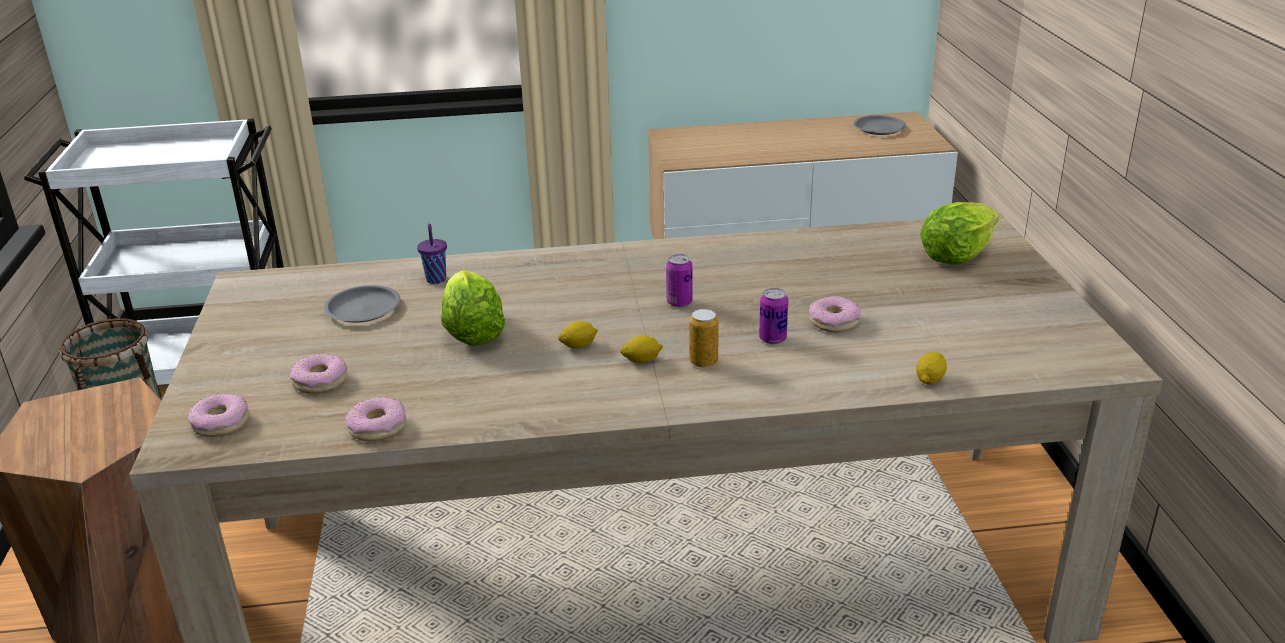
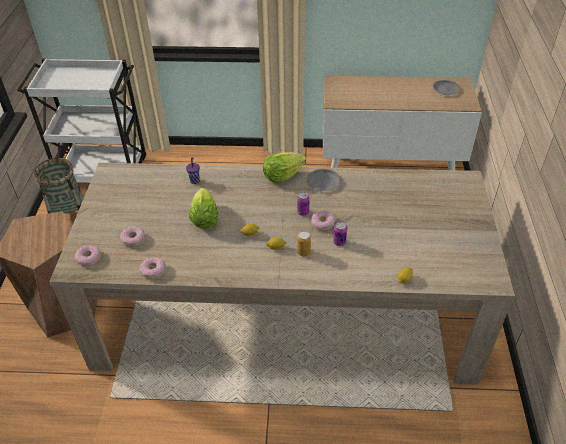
camera: 10 degrees right, 15 degrees up
grey plate [324,285,401,323] -> grey plate moved to [307,169,341,191]
donut [809,296,861,333] -> donut moved to [311,211,335,231]
lettuce [920,202,999,265] -> lettuce moved to [263,152,306,183]

